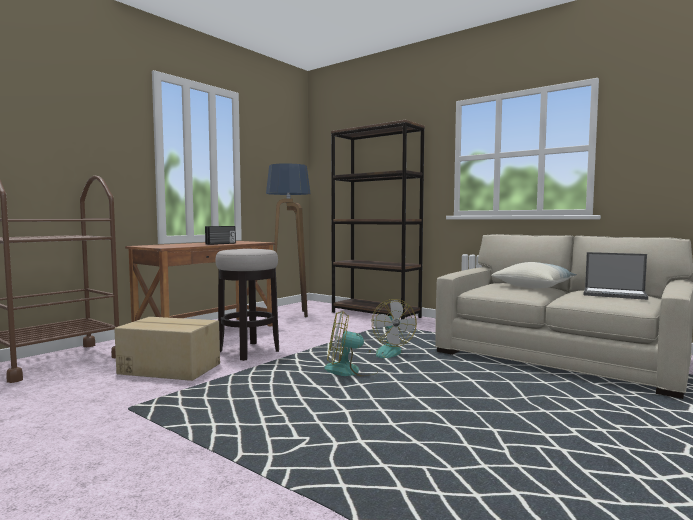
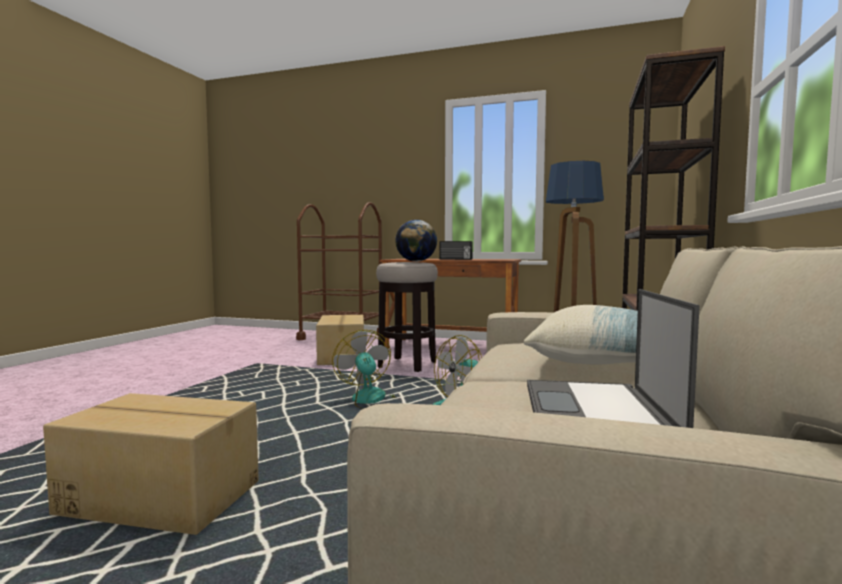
camera: 70 degrees right, 0 degrees up
none -> cardboard box [43,393,259,535]
none -> globe [395,220,437,262]

